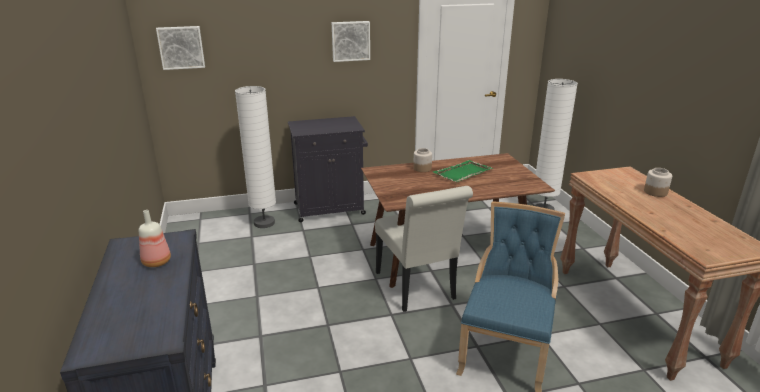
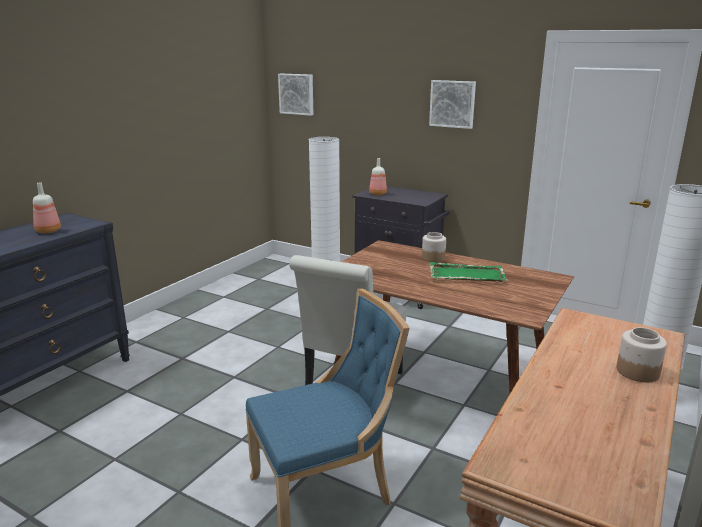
camera: 45 degrees right, 5 degrees down
none -> bottle [369,158,387,195]

